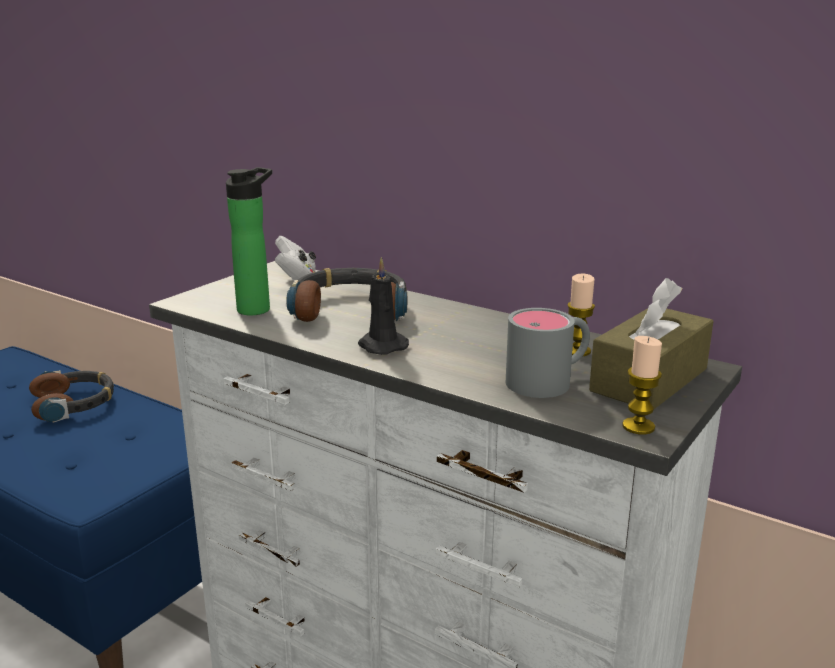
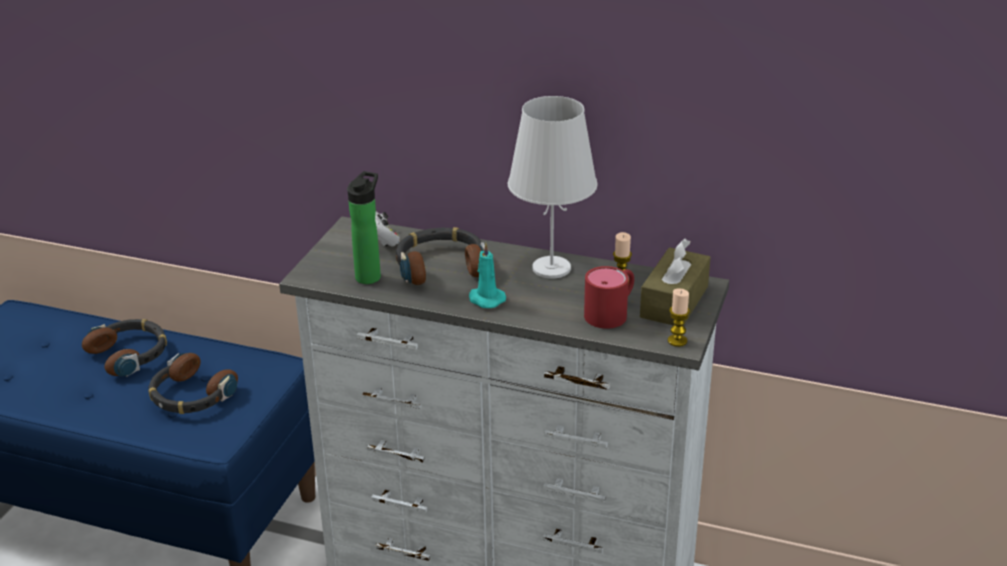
camera: 15 degrees left, 10 degrees up
black candle [358,257,409,355] -> turquoise candle [469,242,506,308]
grey mug [506,308,590,398] -> red mug [584,266,634,329]
none -> headphones [149,353,238,414]
none -> white table lamp [508,96,598,279]

